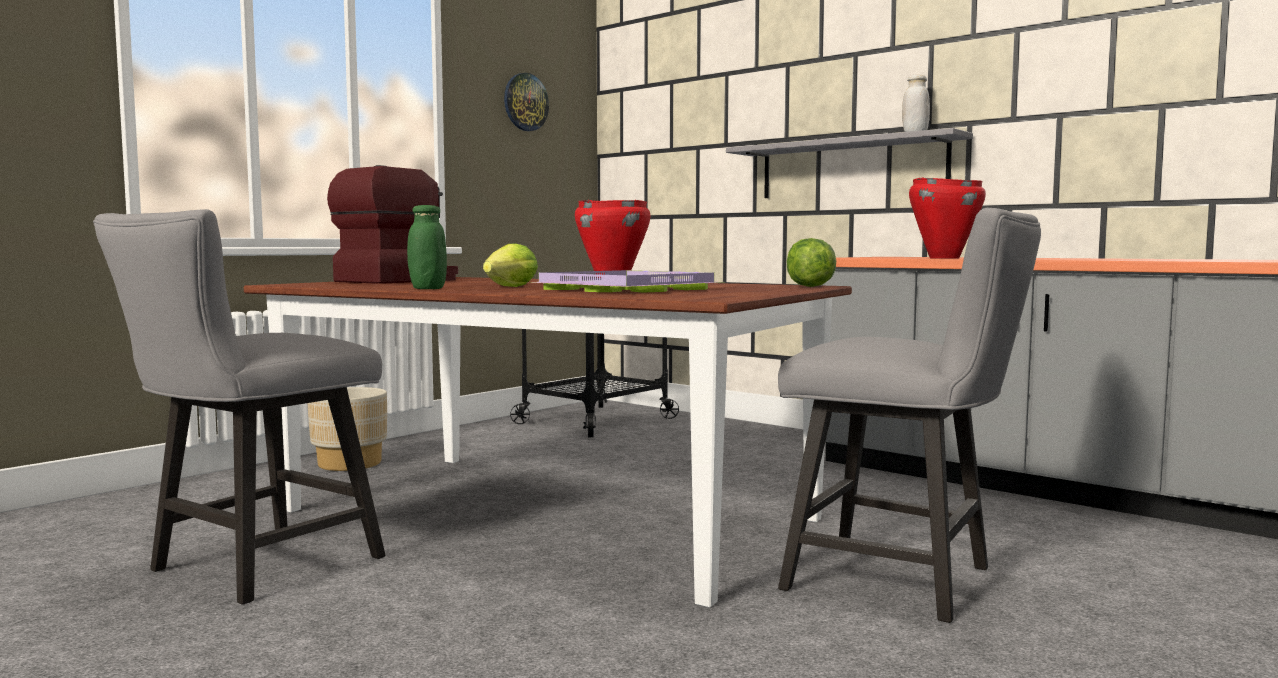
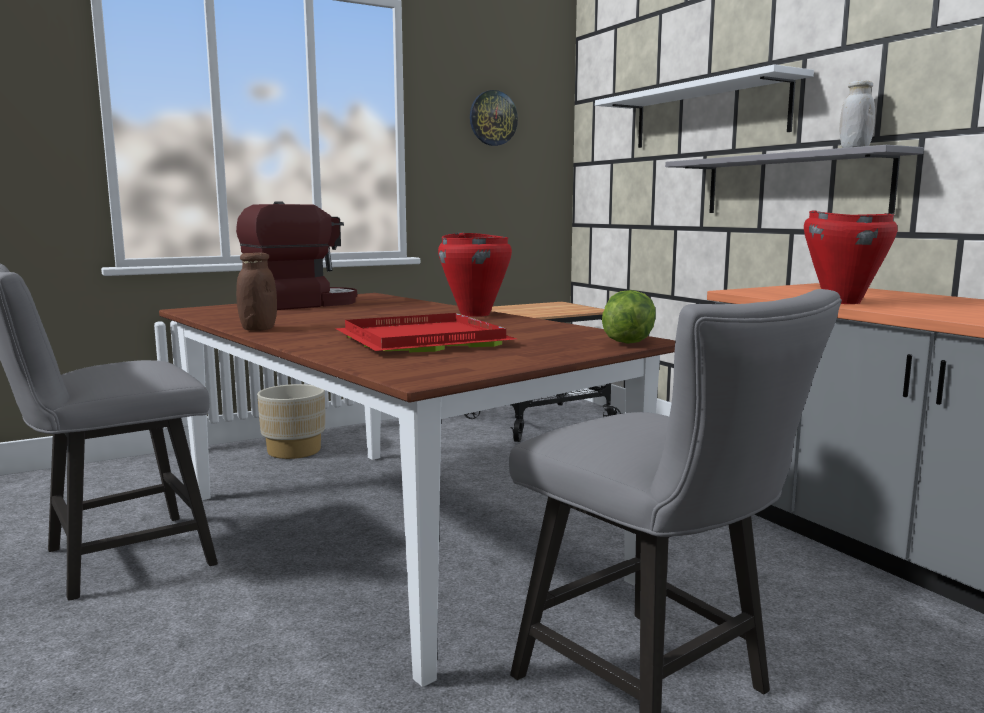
camera: 20 degrees right, 5 degrees up
green jar [407,205,447,289] -> brown jar [236,252,277,331]
lettuce [483,244,538,287] -> none
purple tray [529,270,721,293] -> red tray [335,313,516,352]
none -> white shelf [595,64,814,148]

